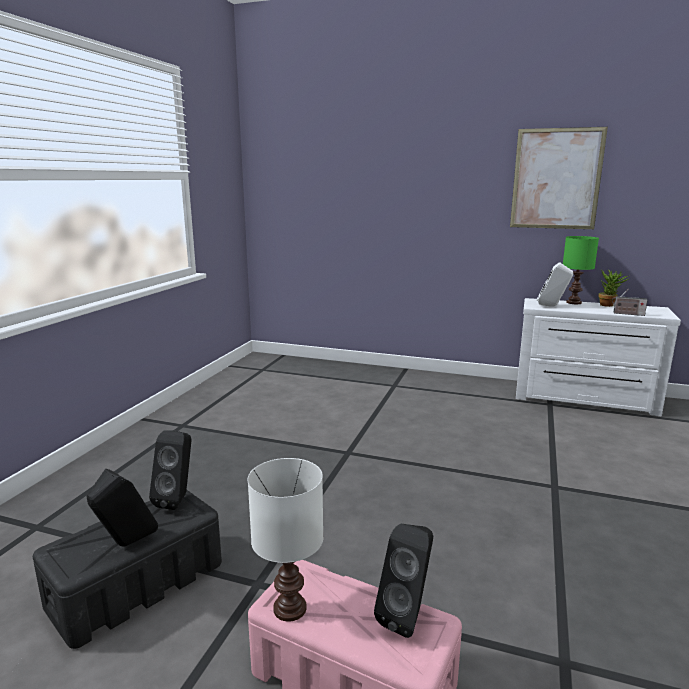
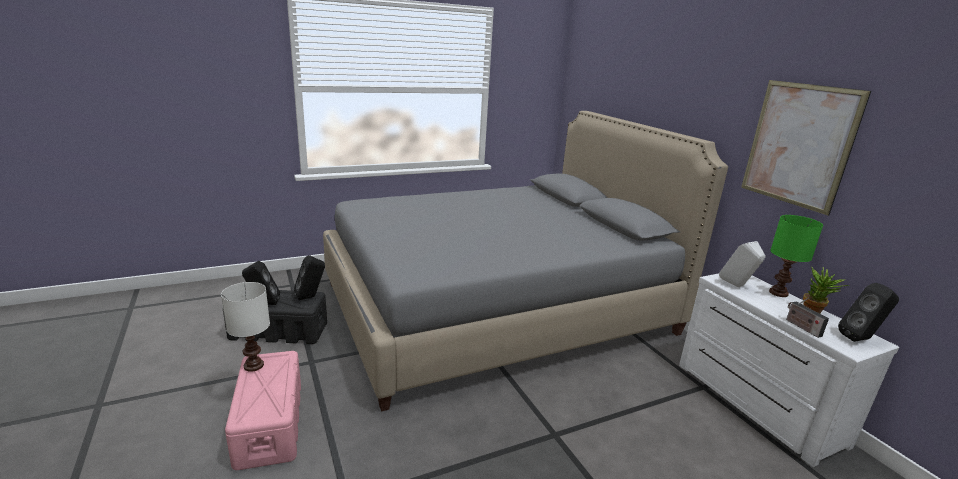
camera: 45 degrees right, 5 degrees up
black speaker [374,523,433,638] -> black speaker moved to [838,283,899,342]
none -> grey bed [323,111,728,412]

